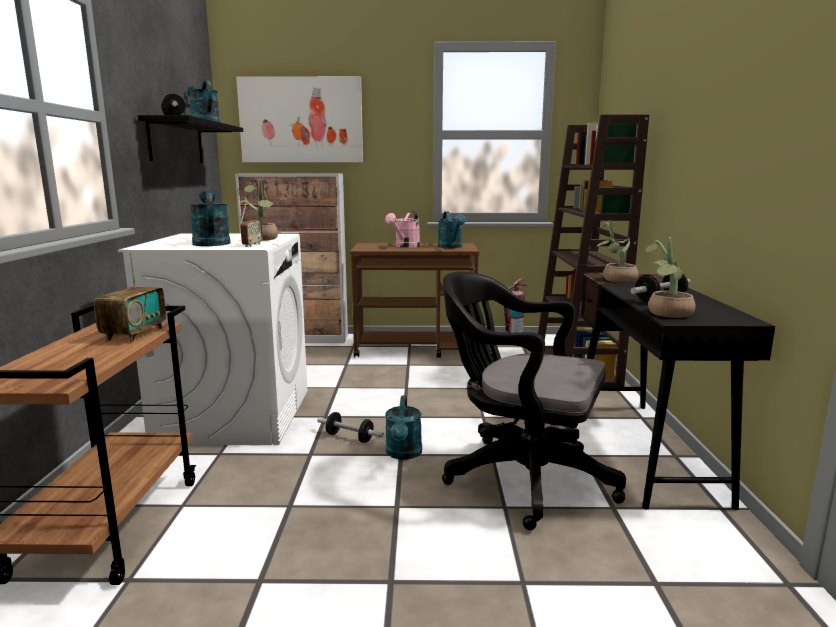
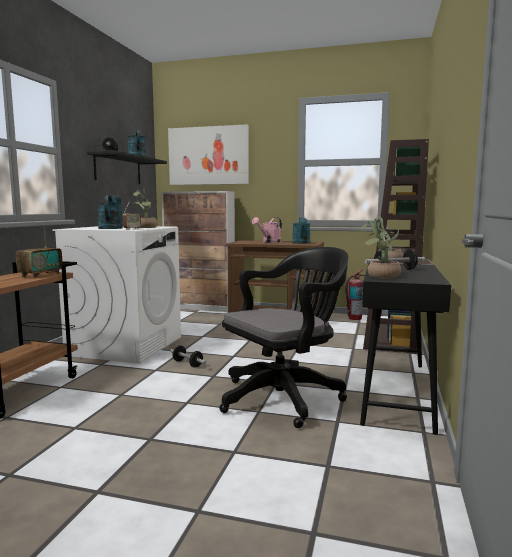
camera: 15 degrees right, 5 degrees down
turquoise watering can [385,396,422,460] -> none
black office chair [442,271,626,530] -> black office chair turned 105 degrees clockwise [219,247,348,428]

